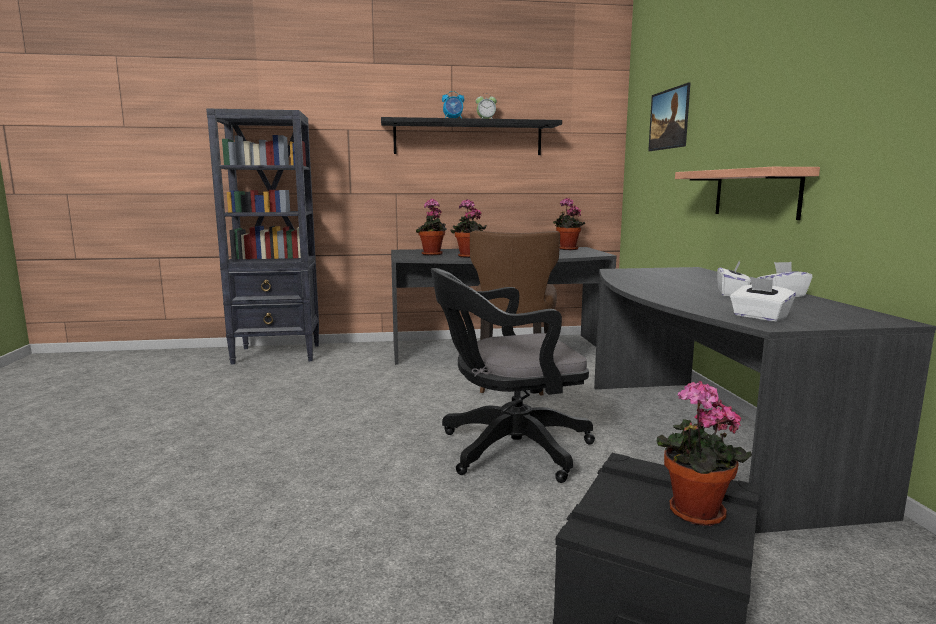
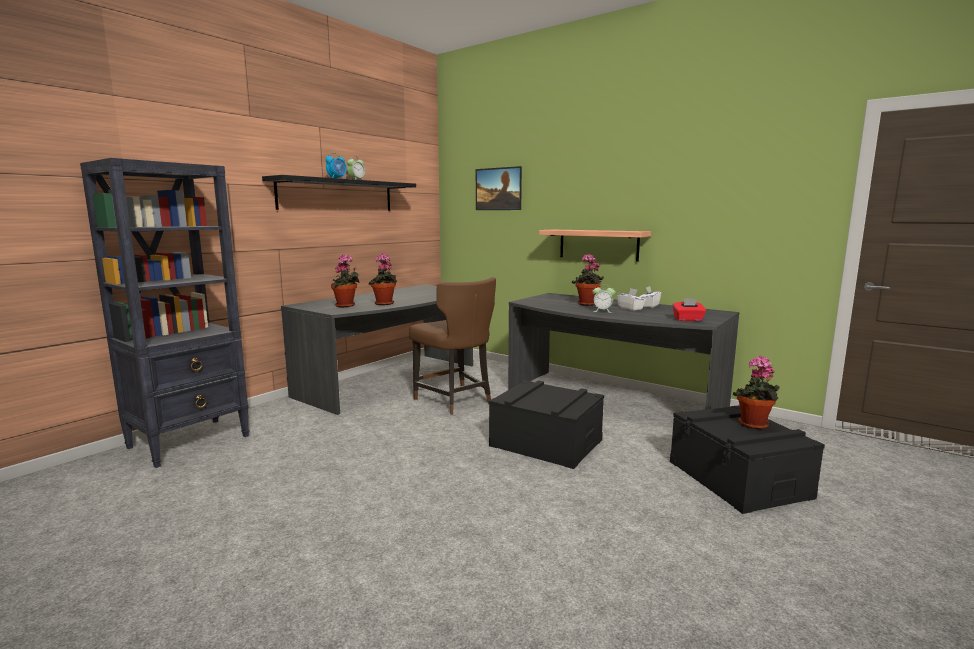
camera: 45 degrees left, 0 degrees up
black office chair [431,268,595,483] -> black storage box [489,380,604,469]
potted plant [553,198,585,250] -> potted plant moved to [572,254,604,306]
white tissue box [730,277,796,322] -> red tissue box [672,298,706,321]
none -> alarm clock [592,287,615,313]

